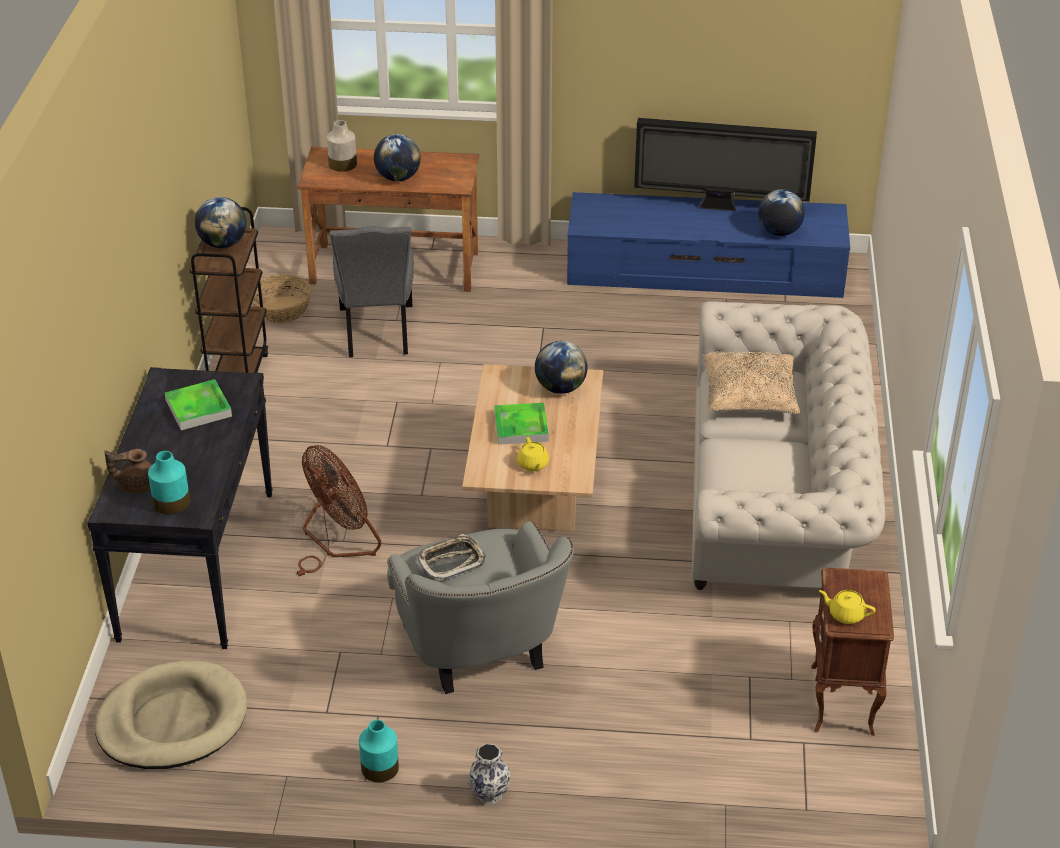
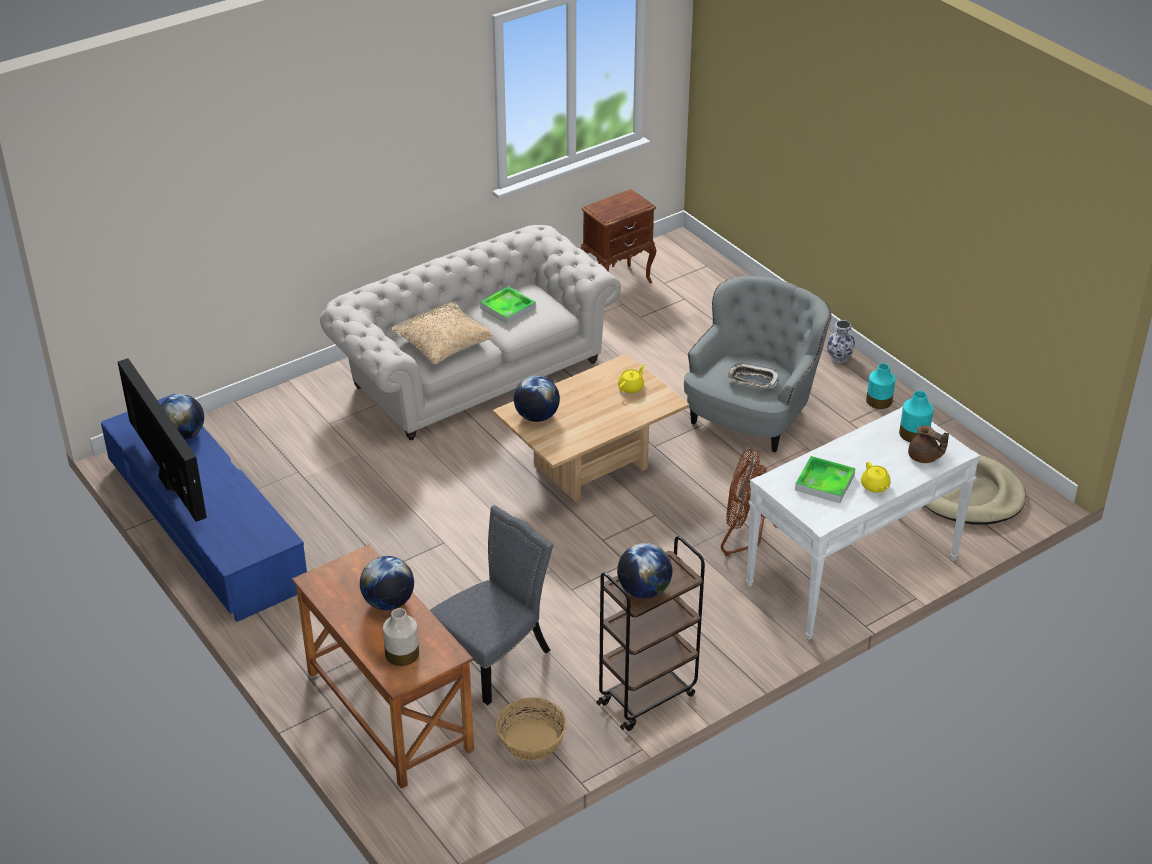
camera: 130 degrees left, 0 degrees up
black console table [87,367,273,649] -> white console table [746,406,980,640]
tray [494,403,549,445] -> tray moved to [480,286,536,324]
yellow teapot [819,590,876,624] -> yellow teapot moved to [861,462,890,493]

